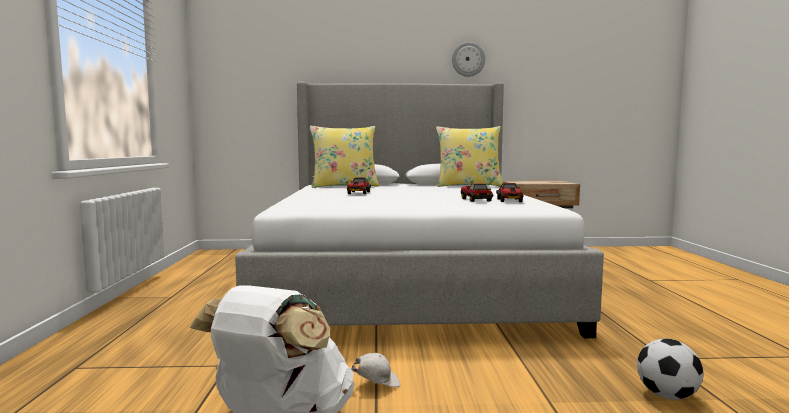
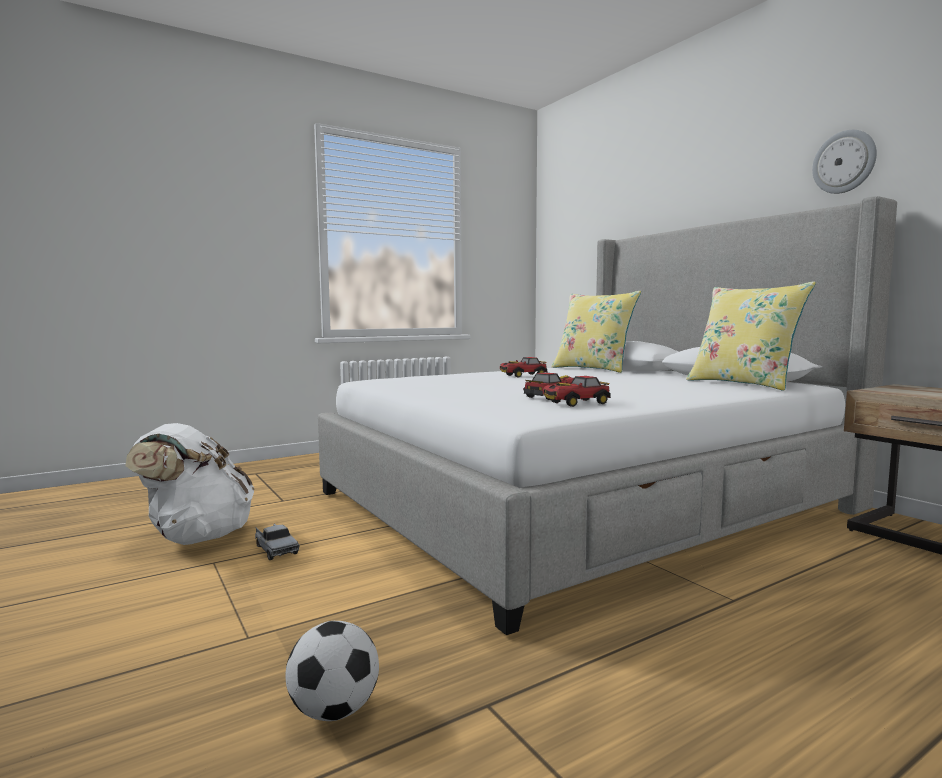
camera: 60 degrees right, 0 degrees up
white cap [351,353,400,387] -> toy truck [255,524,299,560]

